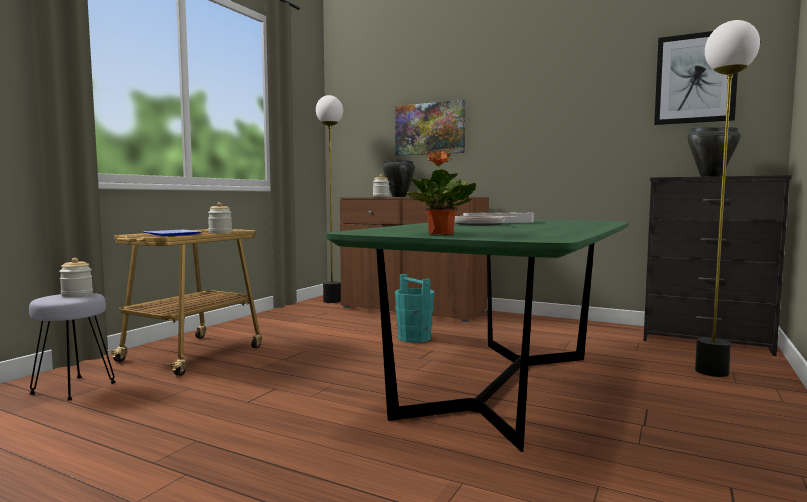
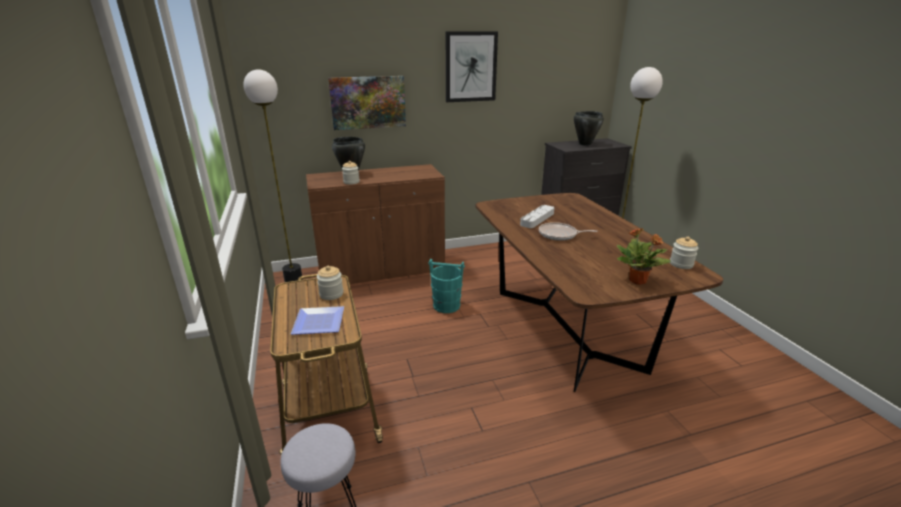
camera: 45 degrees left, 20 degrees up
jar [59,258,93,297] -> jar moved to [670,237,698,269]
green dining table [326,220,628,452] -> brown dining table [476,193,723,392]
picture [654,31,738,125] -> picture moved to [446,31,498,102]

